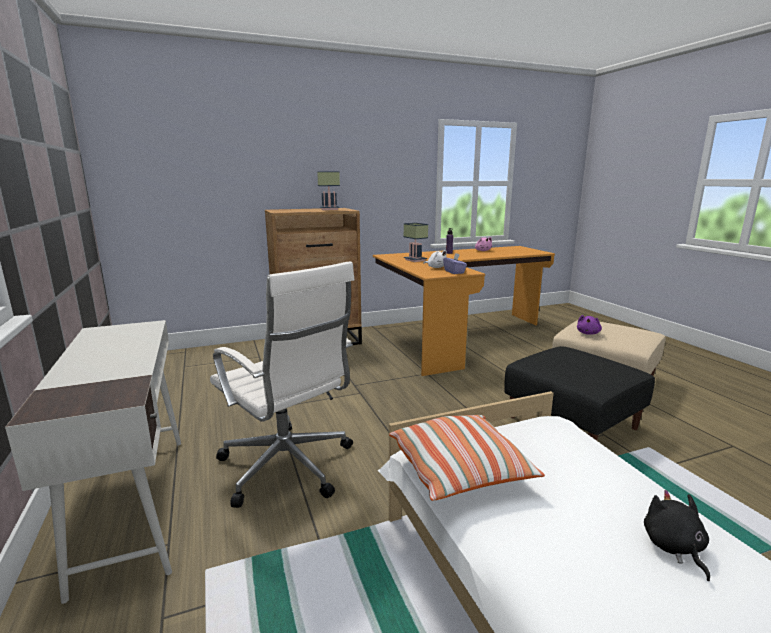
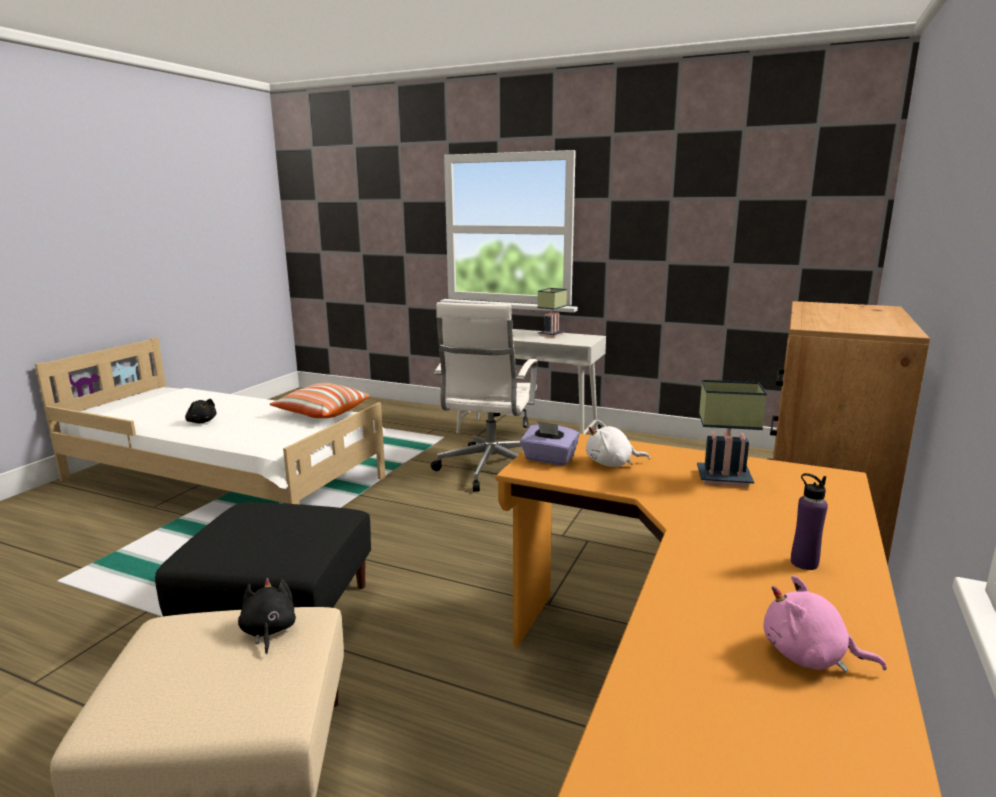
camera: 135 degrees right, 0 degrees up
white office chair [210,261,355,508] -> white office chair turned 75 degrees counterclockwise [431,302,538,492]
table lamp [317,171,340,210] -> table lamp moved to [538,288,567,338]
purple plush toy [577,315,602,335] -> black plush toy [238,578,296,654]

